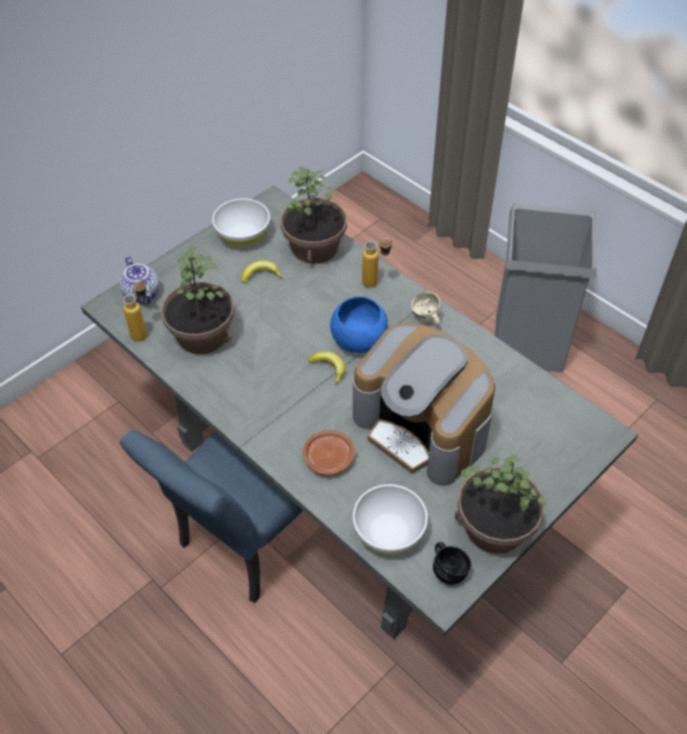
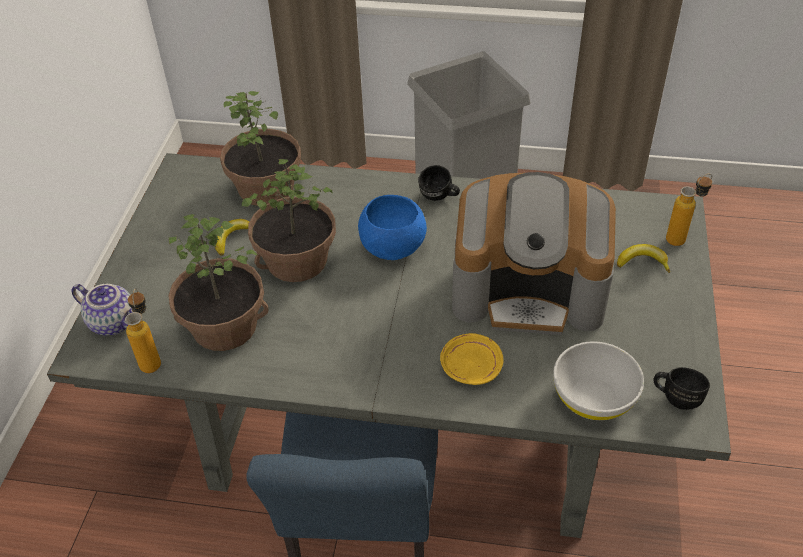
camera: 35 degrees left, 5 degrees down
white bowl [212,199,270,246] -> none
brown plate [303,430,355,475] -> yellow plate [440,333,504,385]
banana [309,351,345,385] -> banana moved to [617,244,670,273]
bottle [362,238,393,288] -> bottle moved to [666,173,712,246]
beige mug [411,292,442,326] -> black mug [418,165,460,201]
potted plant [455,453,546,554] -> potted plant moved to [241,159,336,282]

